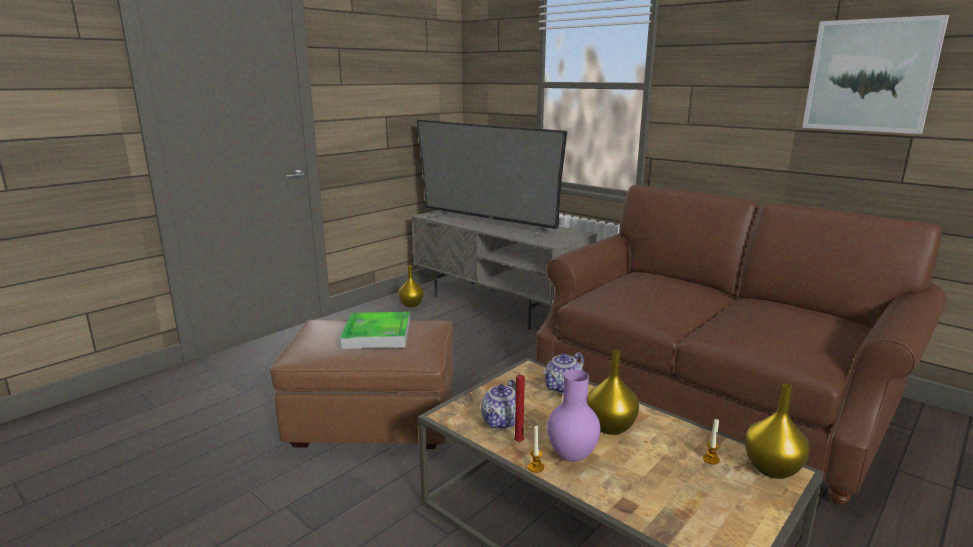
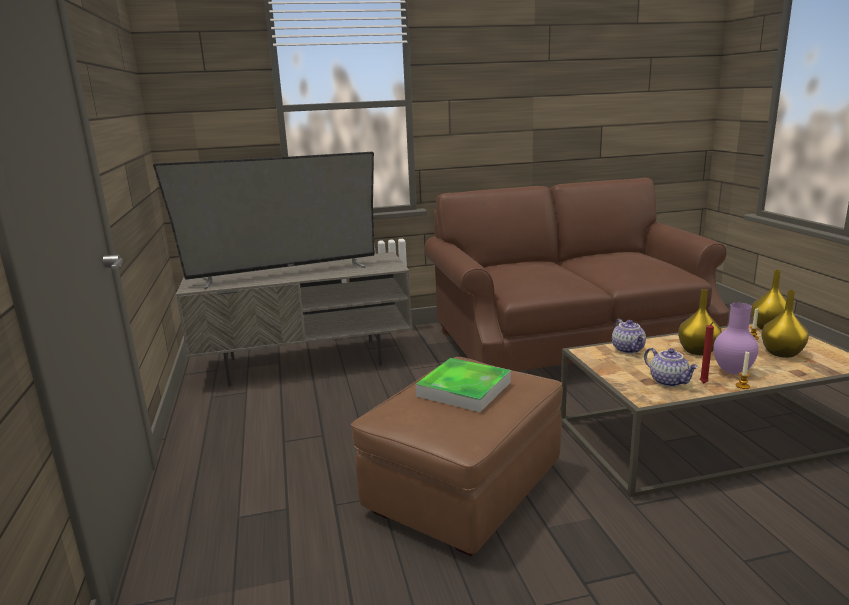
camera: 55 degrees left, 0 degrees up
yellow vase [398,265,424,307] -> yellow vase moved to [761,290,809,358]
picture [802,15,949,134] -> none

